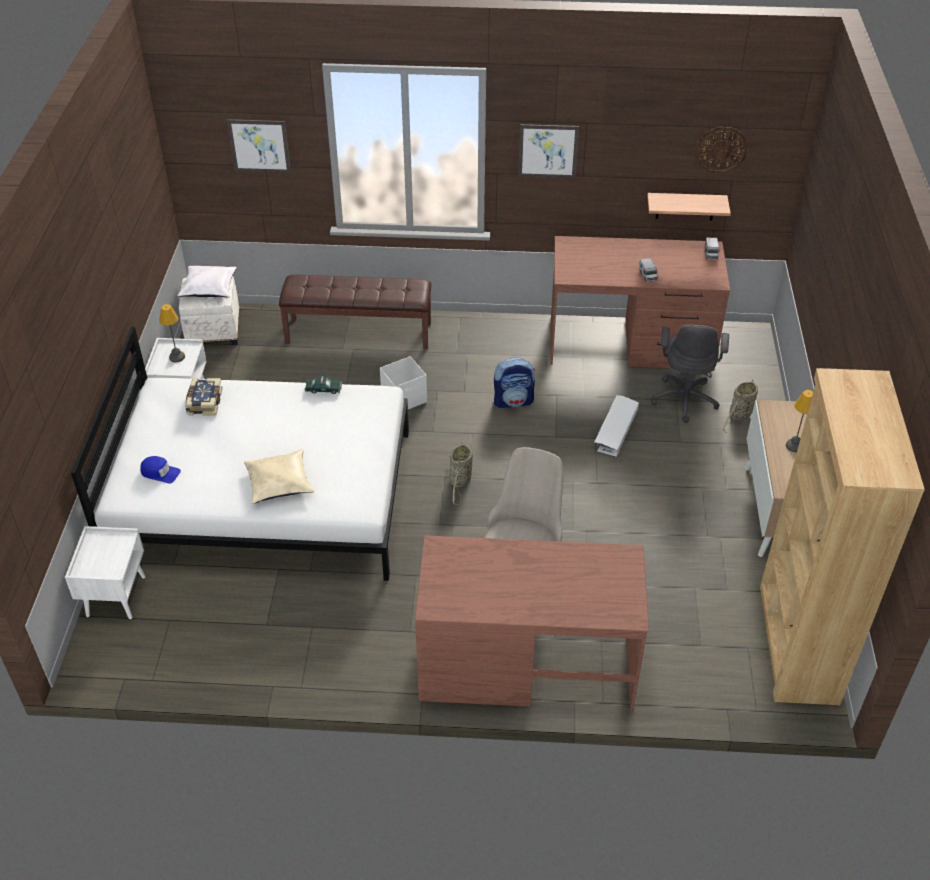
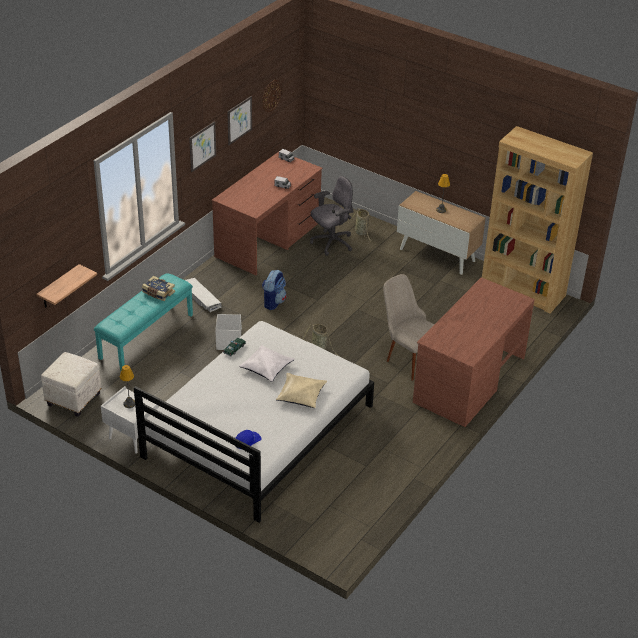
camera: 60 degrees left, 5 degrees down
white nightstand [65,526,146,619] -> none
white pillow [177,266,237,298] -> white pillow moved to [239,345,295,382]
book [185,378,223,416] -> book moved to [142,276,175,301]
picture [227,119,291,173] -> picture moved to [227,96,252,145]
brown bench [279,275,431,349] -> turquoise bench [94,273,193,370]
white storage box [594,395,639,457] -> white storage box moved to [185,278,222,312]
shelf [647,193,731,221] -> shelf moved to [36,264,97,308]
grey office chair [651,325,729,423] -> grey office chair turned 75 degrees counterclockwise [310,176,353,256]

